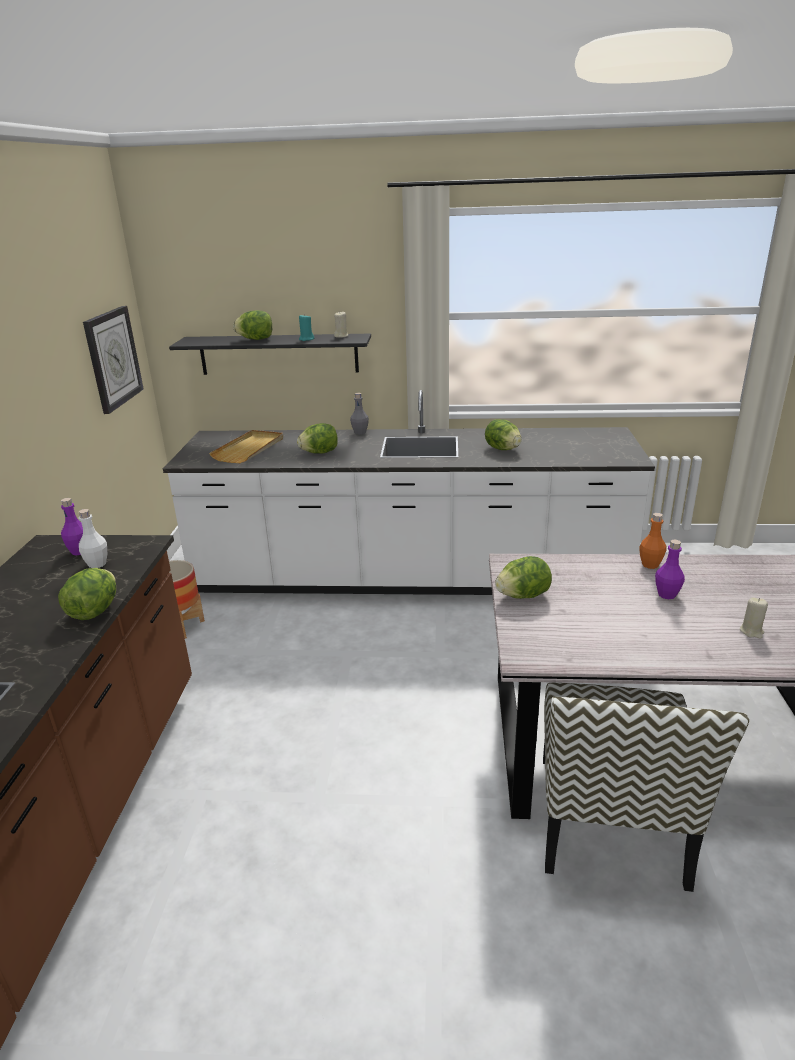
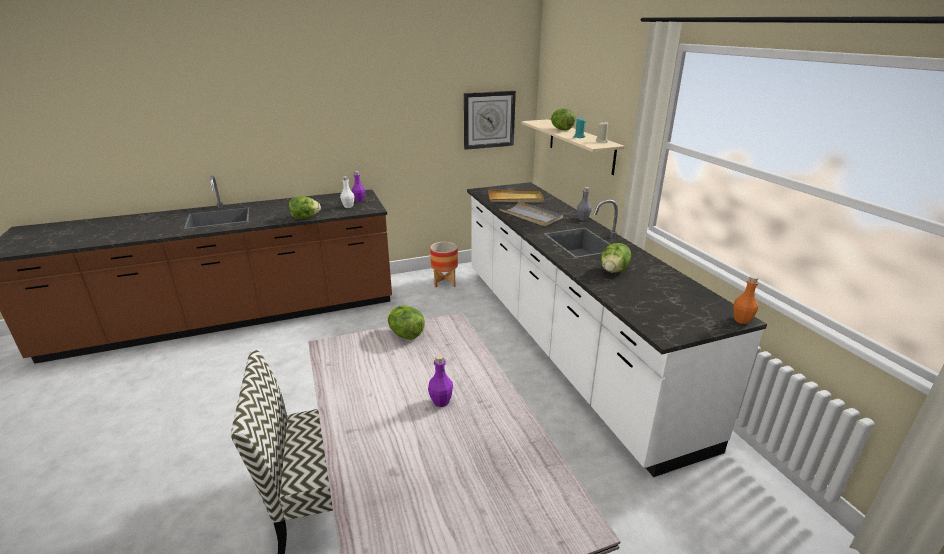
camera: 65 degrees right, 0 degrees up
black shelf [169,333,371,375] -> beige shelf [521,119,625,175]
lettuce [297,423,338,454] -> grey tray [499,201,563,226]
orange bottle [639,513,667,569] -> orange bottle moved to [733,275,758,324]
beige candle [740,598,768,638] -> none

